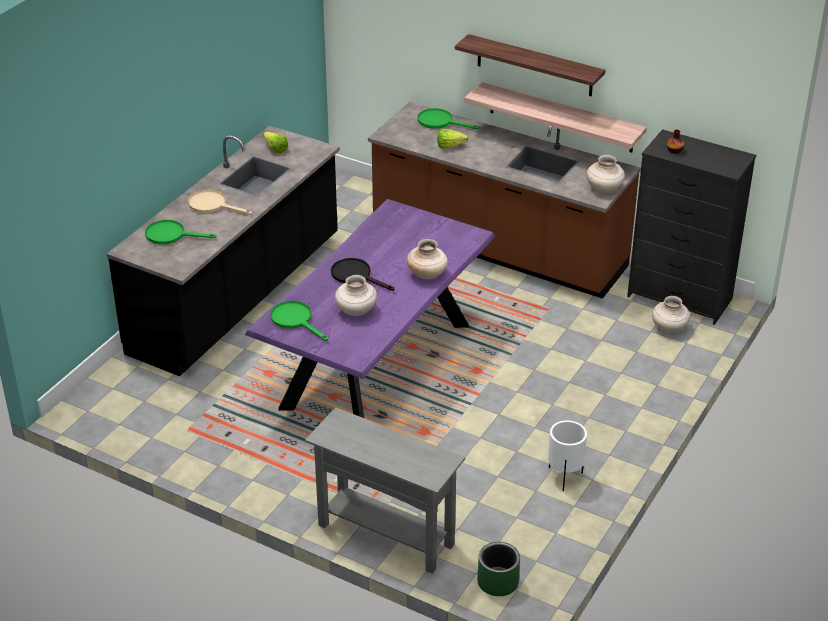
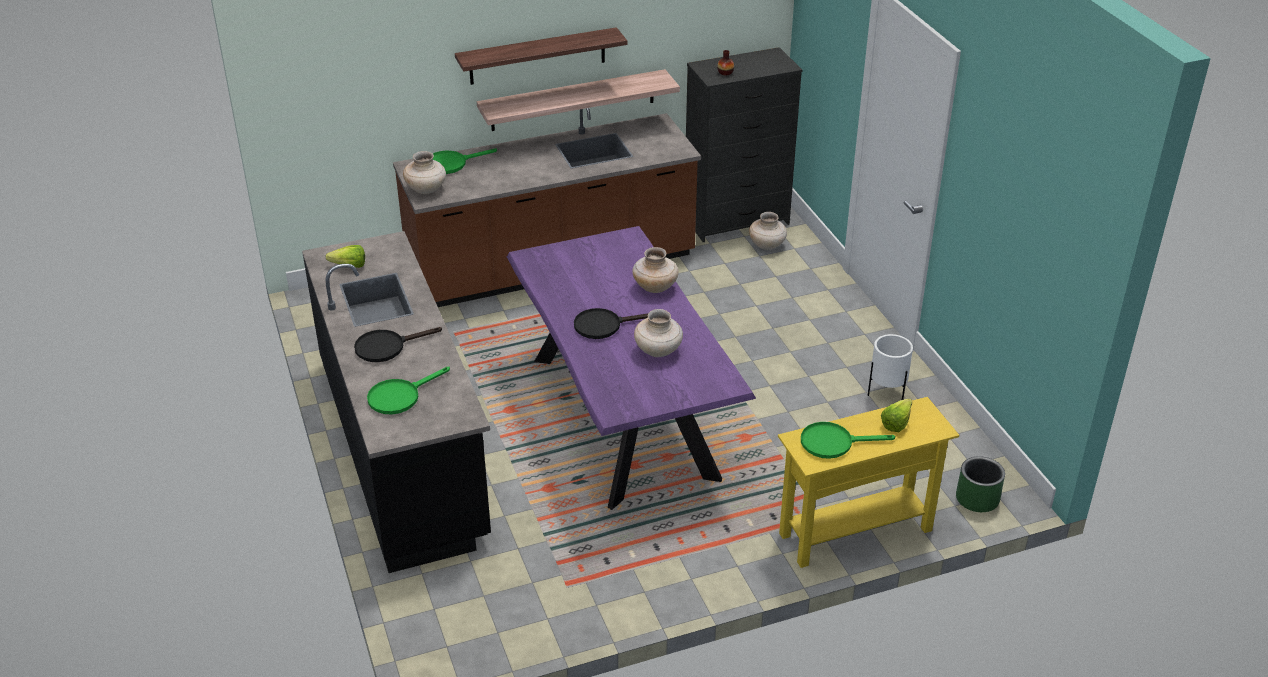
camera: 50 degrees left, 0 degrees up
beige frying pan [188,190,252,215] -> black frying pan [354,327,442,362]
green frying pan [270,301,328,341] -> green frying pan moved to [801,422,895,459]
grey console table [305,407,465,574] -> yellow console table [778,397,959,568]
lettuce [437,129,468,149] -> lettuce moved to [881,399,912,432]
beige vase [586,155,625,193] -> beige vase moved to [403,151,446,194]

